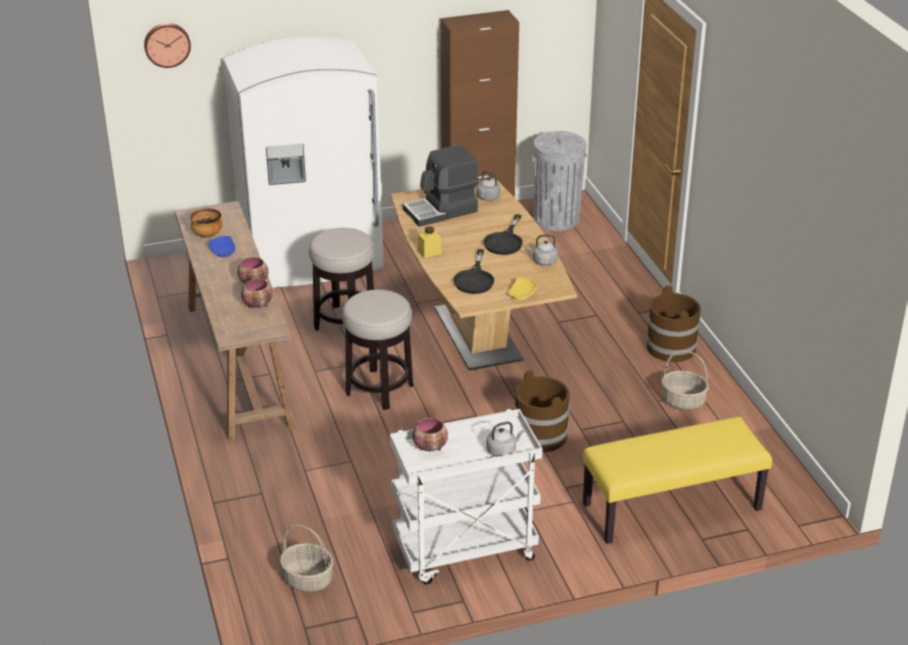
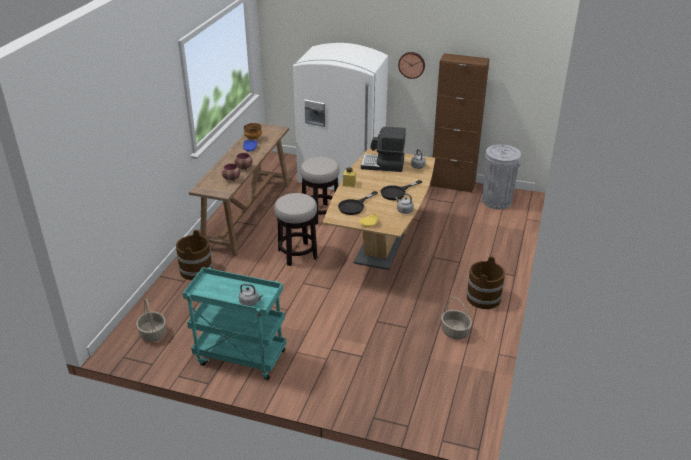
camera: 35 degrees right, 0 degrees up
wall clock [144,23,191,68] -> wall clock moved to [398,52,425,79]
white cart [390,409,543,584] -> turquoise cart [183,267,286,380]
bowl [412,418,448,451] -> none
brown bucket [514,370,570,452] -> brown bucket moved to [176,230,213,280]
yellow bench [583,417,772,544] -> none

